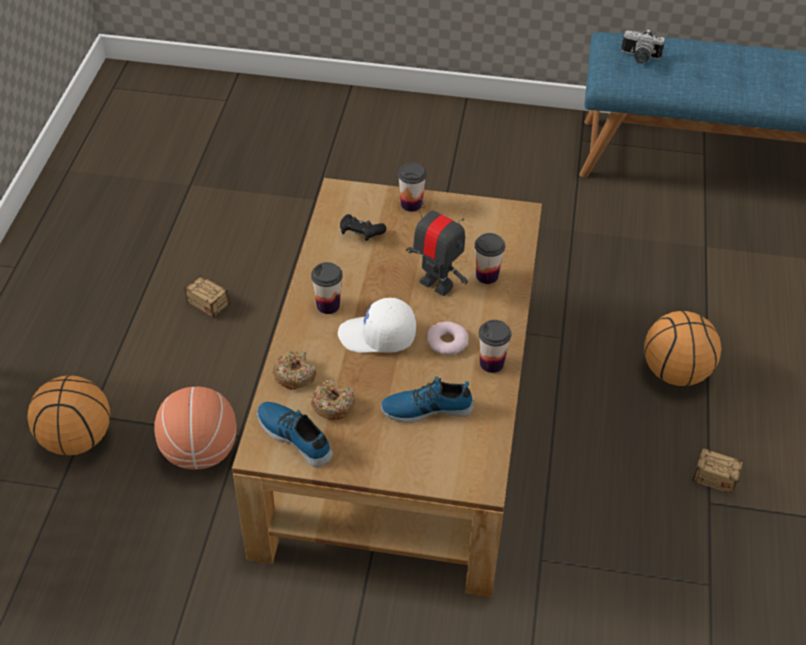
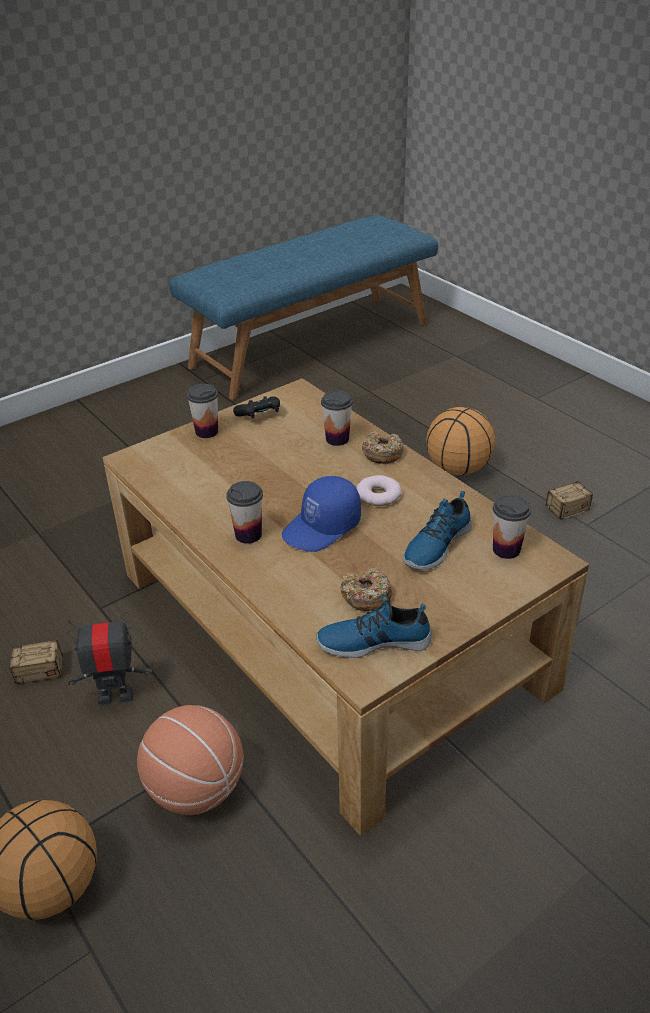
camera: 45 degrees left, 10 degrees down
donut [273,350,316,390] -> donut moved to [362,431,404,464]
white cap [338,298,416,353] -> blue cap [282,476,361,552]
black game controller [340,214,386,241] -> black game controller moved to [233,396,280,418]
toy robot [406,198,468,296] -> toy robot moved to [67,611,152,706]
cup [479,320,511,373] -> cup moved to [493,494,531,559]
camera [621,29,665,64] -> none

